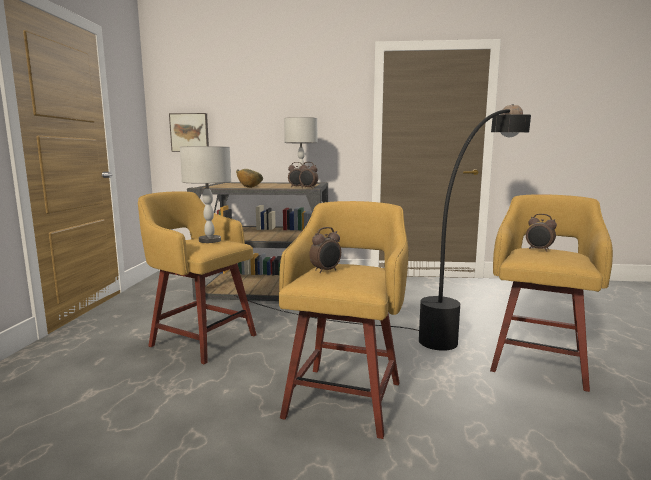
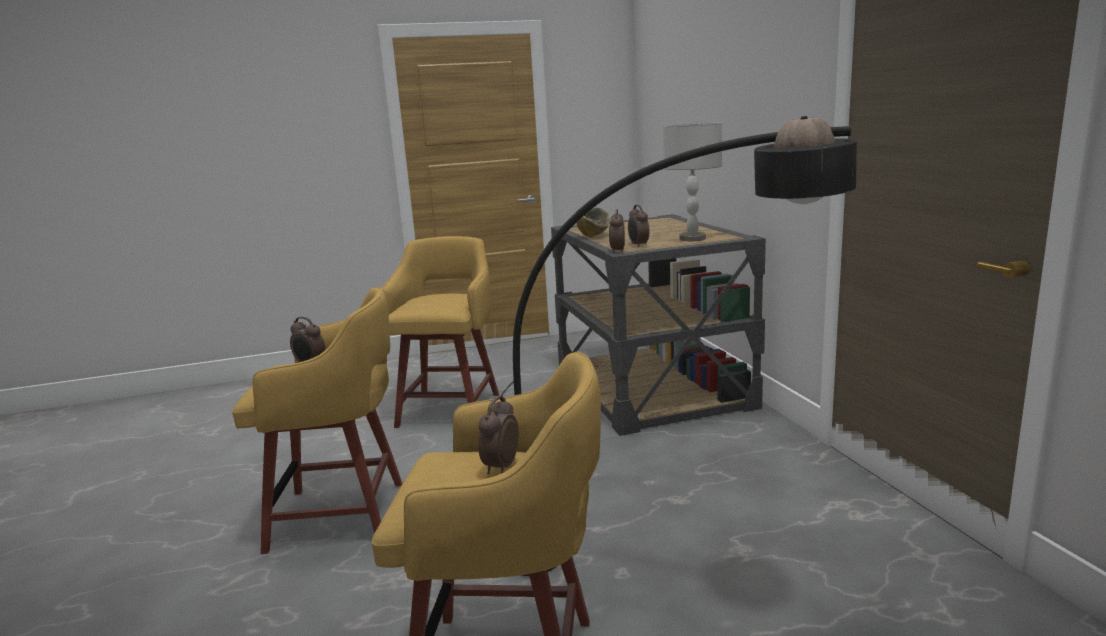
camera: 70 degrees right, 5 degrees up
picture [169,113,209,152] -> none
grey table lamp [180,146,231,243] -> none

